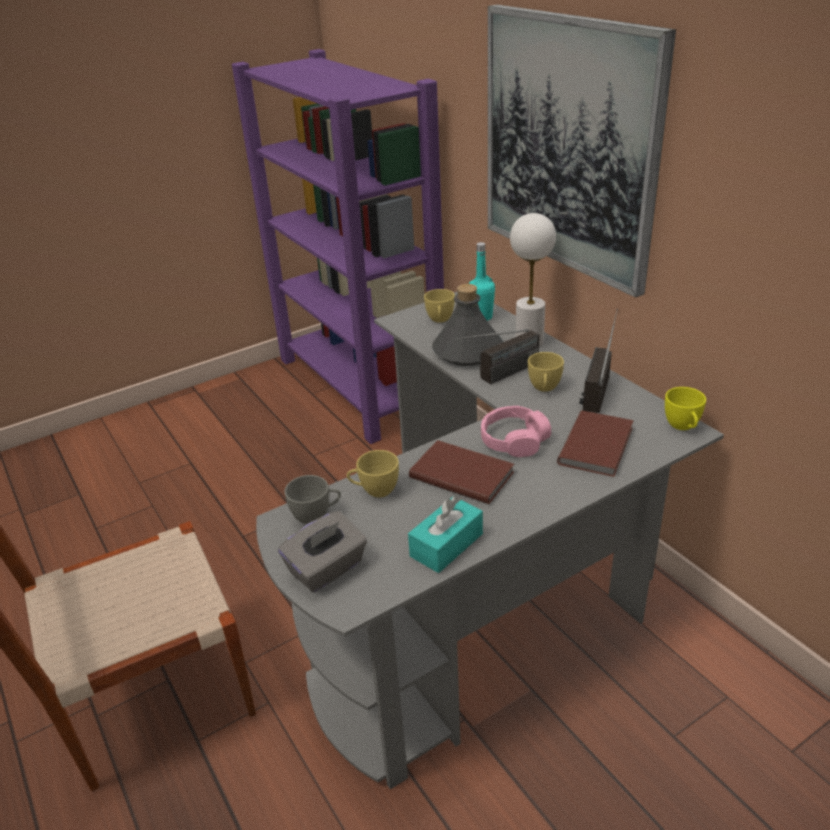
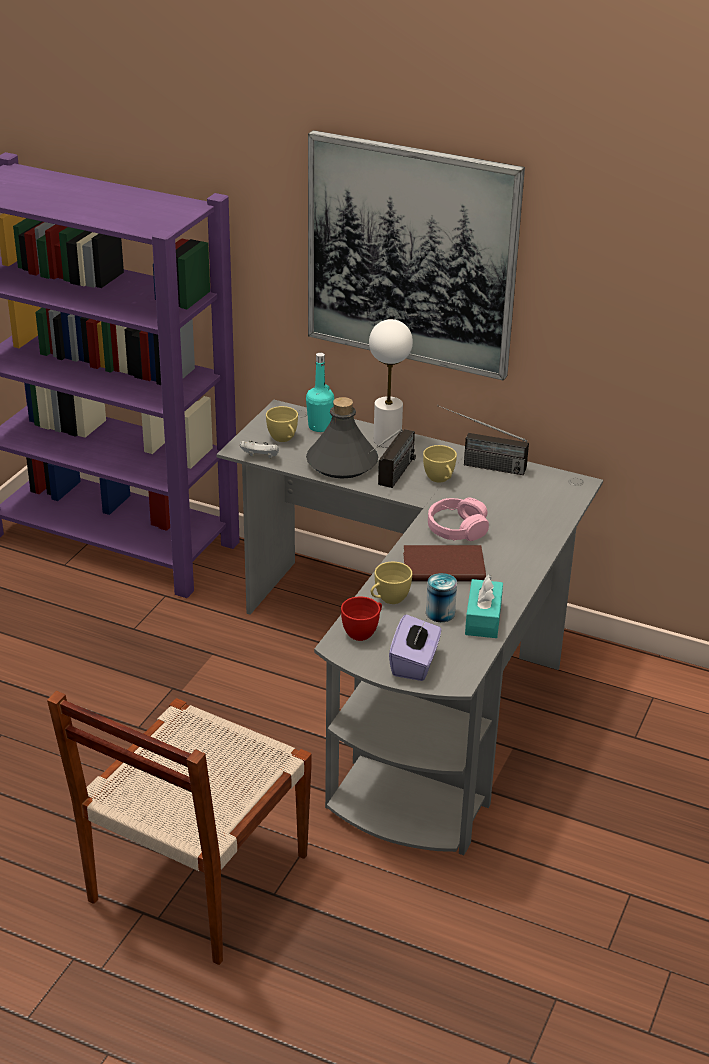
camera: 35 degrees left, 0 degrees up
grey tissue box [278,511,367,592] -> purple tissue box [389,614,441,681]
grey cup [285,475,341,524] -> red cup [341,596,382,641]
brown book [557,411,634,477] -> none
radio [579,309,618,413] -> radio turned 60 degrees counterclockwise [437,405,529,475]
yellow cup [665,387,706,430] -> none
none -> white game controller [240,441,279,458]
none -> can [426,573,457,622]

